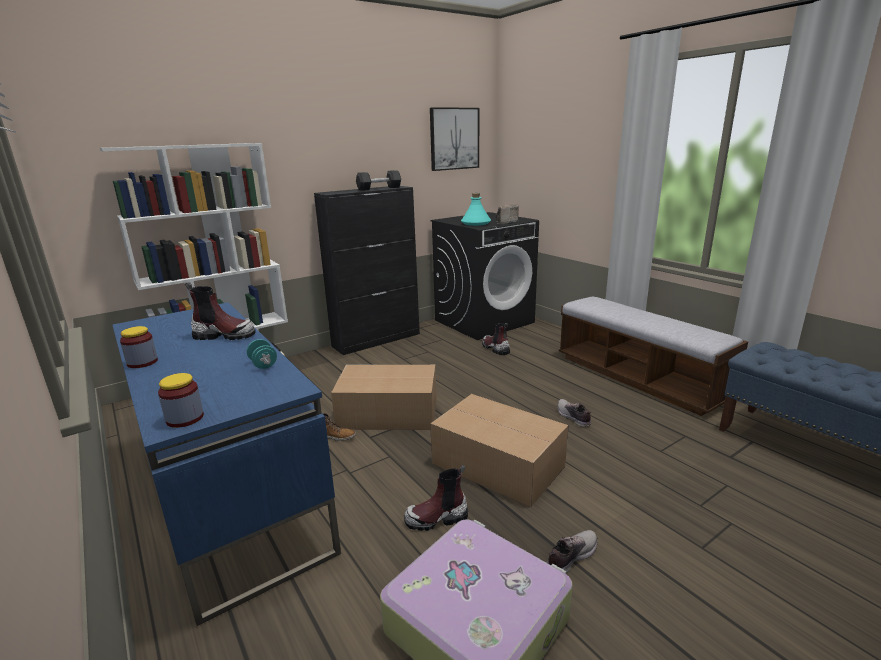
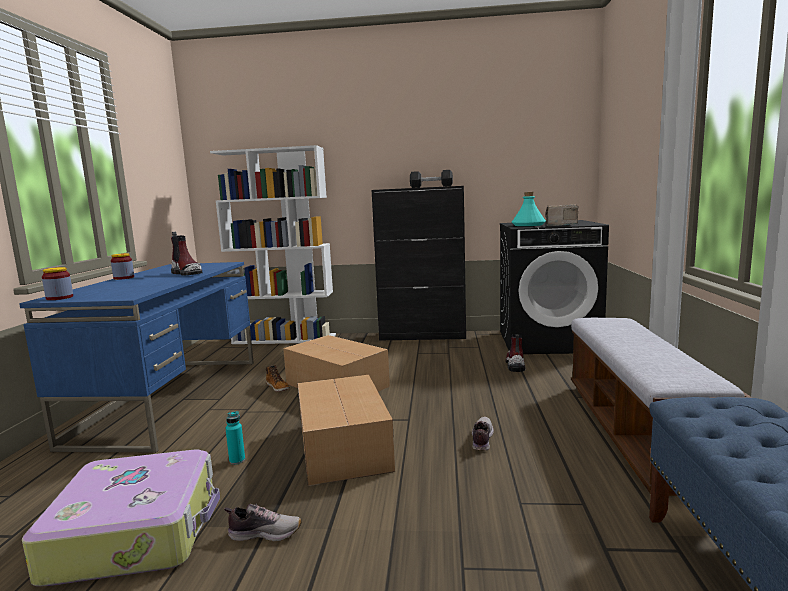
camera: 40 degrees right, 10 degrees down
turquoise dumbbell [247,339,277,369] -> none
boot [404,465,468,531] -> turquoise bottle [225,411,245,465]
picture [430,107,479,171] -> none

